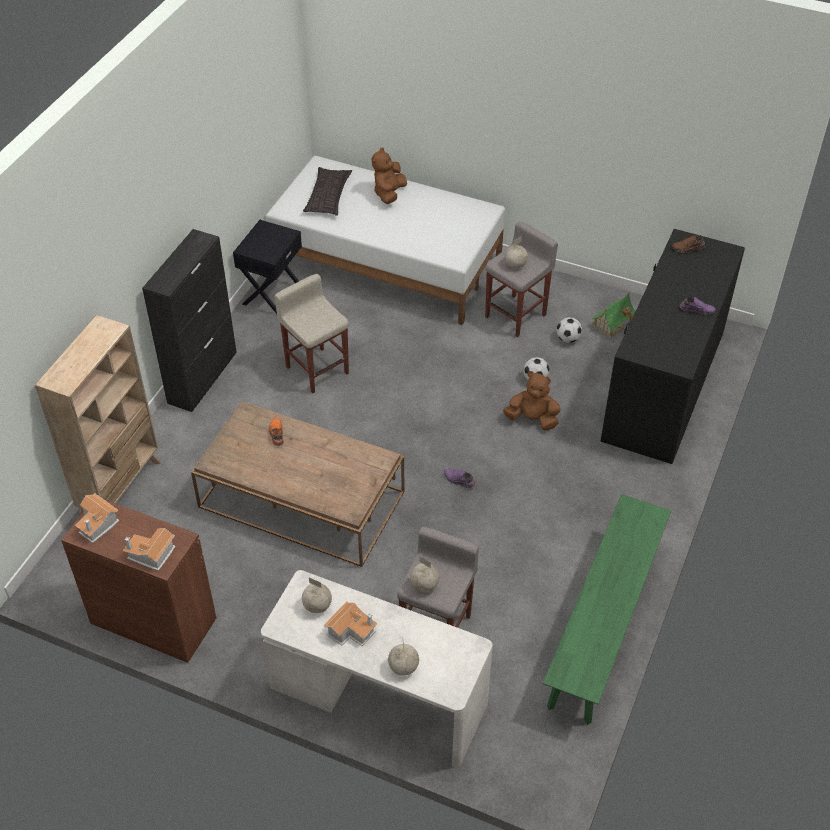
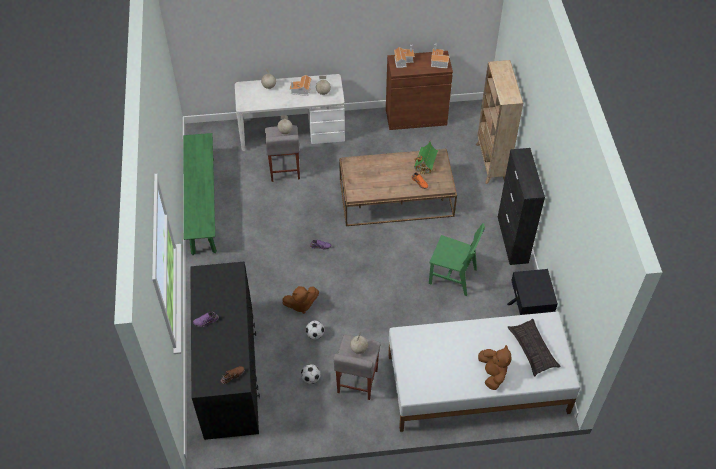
camera: 150 degrees right, 5 degrees up
beige stool [274,274,349,393] -> green chair [429,223,486,296]
toy house [592,293,636,338] -> toy house moved to [414,142,438,174]

